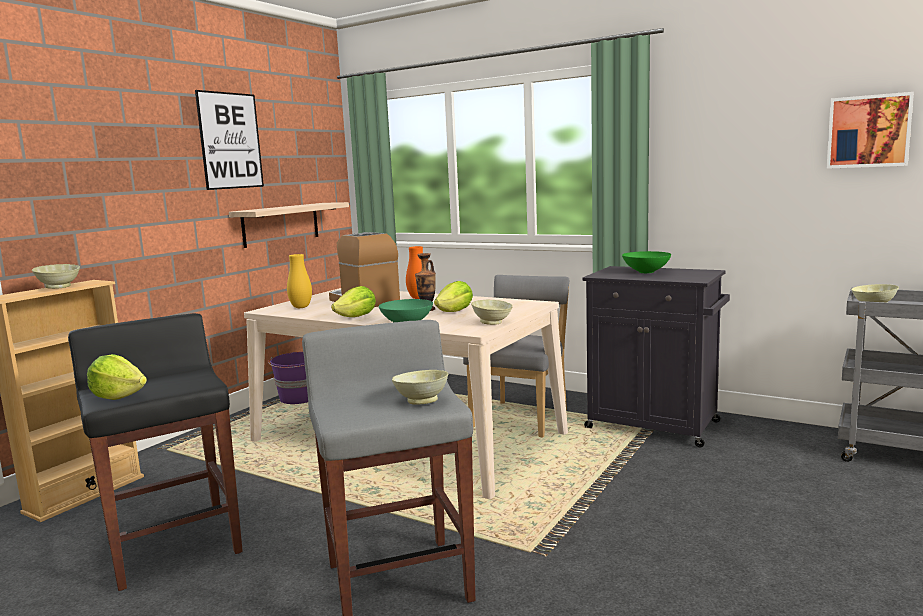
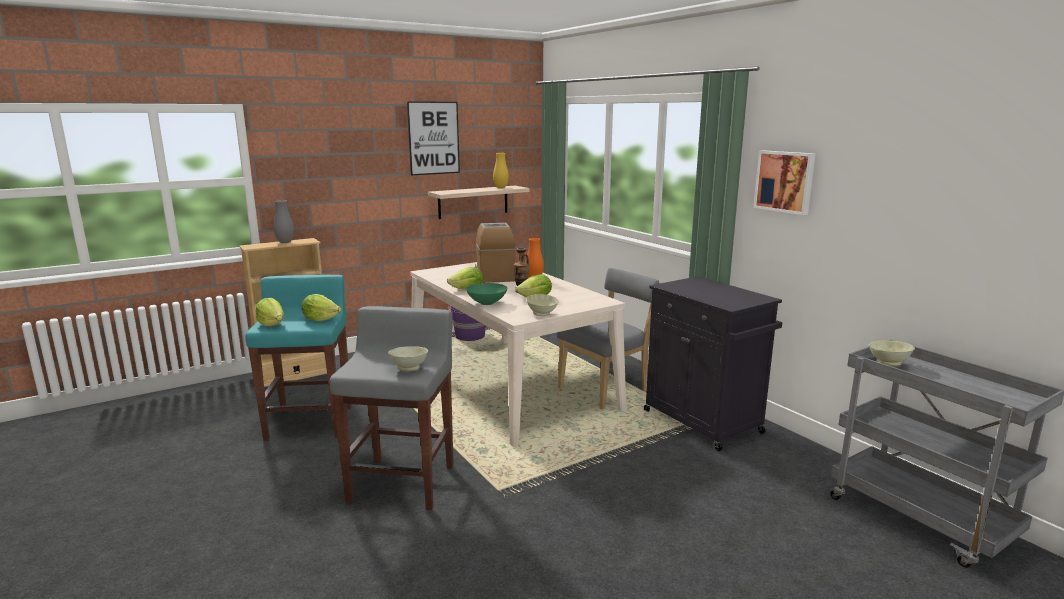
camera: 25 degrees right, 5 degrees up
beige bowl [32,264,80,289] -> grey vase [273,200,294,243]
black stool [68,313,243,591] -> turquoise stool [245,275,352,441]
yellow vase [287,254,312,308] -> yellow vase moved to [493,153,509,188]
green bowl [622,251,671,273] -> none
picture [827,92,914,169] -> picture moved to [753,150,816,215]
none -> lettuce [302,294,341,321]

